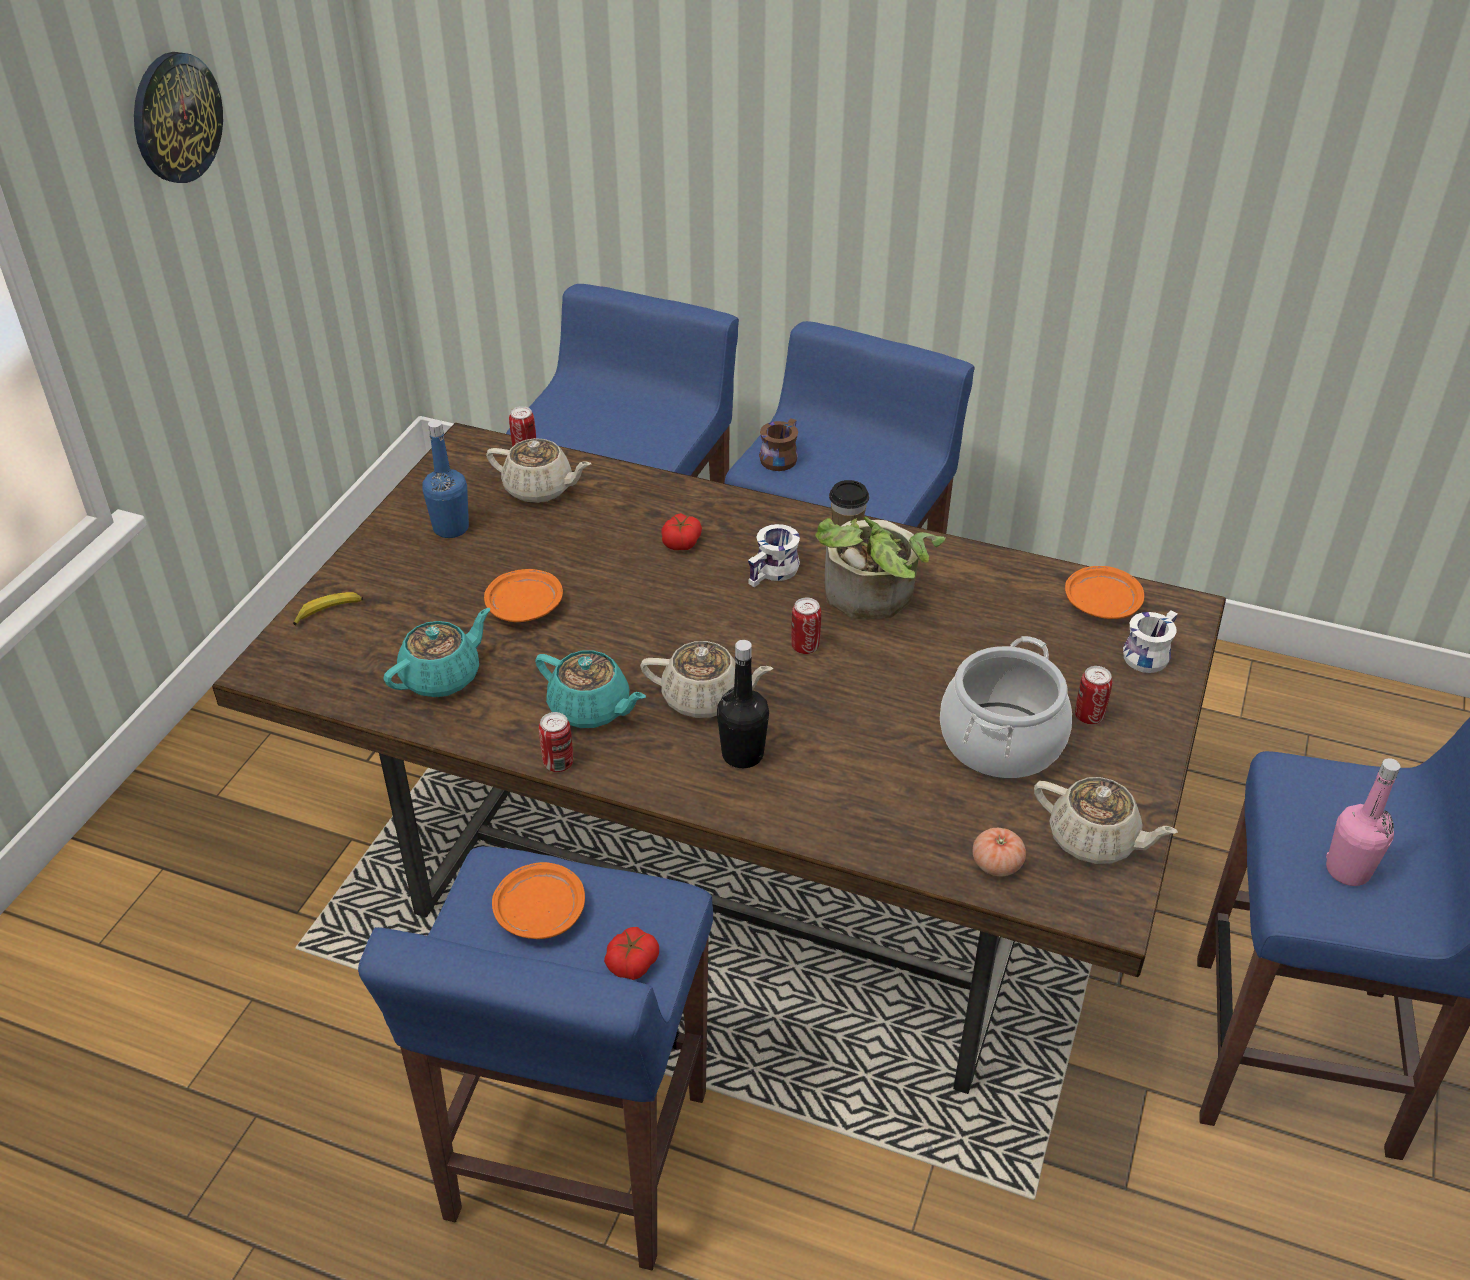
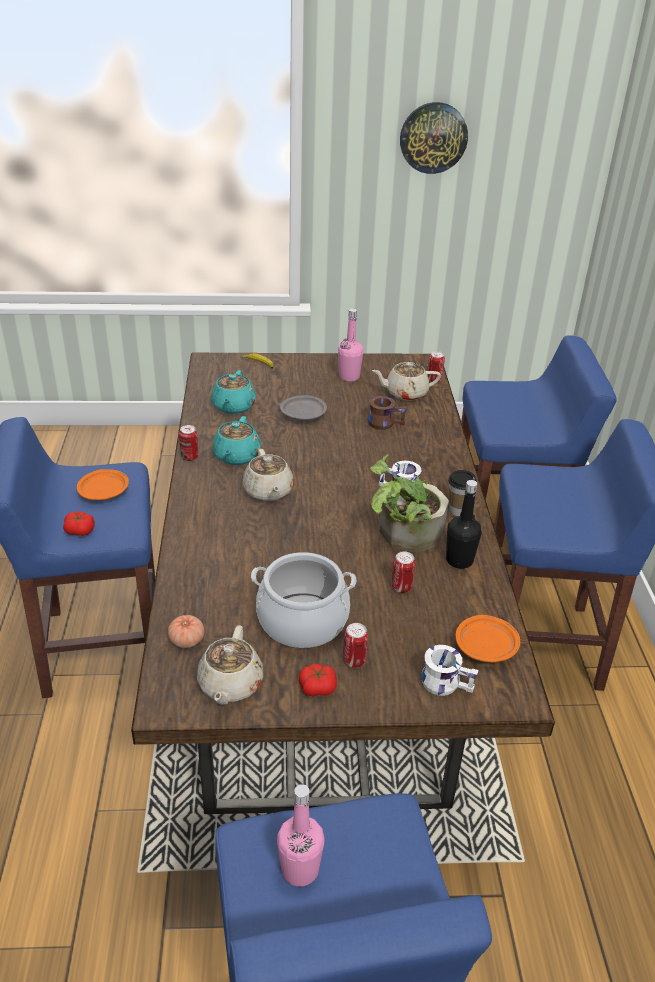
camera: 65 degrees right, 5 degrees down
turquoise teapot [383,608,490,697] -> turquoise teapot turned 75 degrees clockwise [211,370,256,414]
blue bottle [422,420,469,538] -> pink bottle [338,309,364,382]
orange plate [484,569,563,622] -> grey plate [280,395,327,420]
beige teapot [486,438,591,503] -> beige teapot turned 90 degrees clockwise [372,362,441,401]
tomato [661,513,702,550] -> tomato moved to [299,664,337,696]
black bottle [717,640,769,768] -> black bottle moved to [446,480,482,569]
brown mug [759,418,798,471] -> brown mug moved to [368,396,407,430]
can [791,597,821,654] -> can moved to [392,551,415,593]

